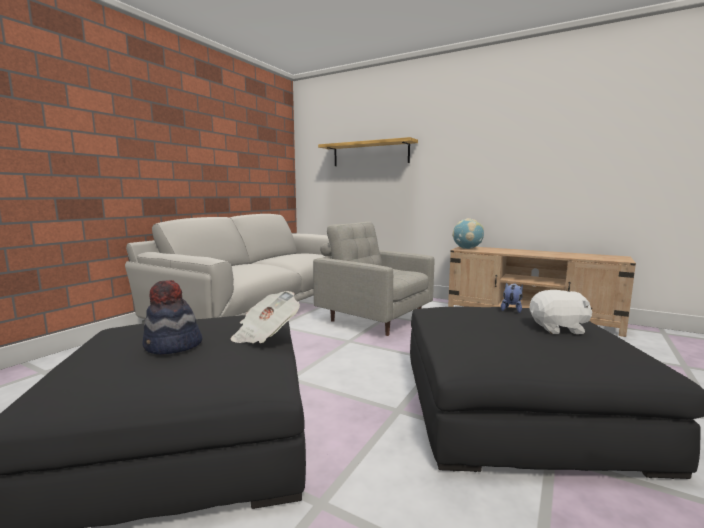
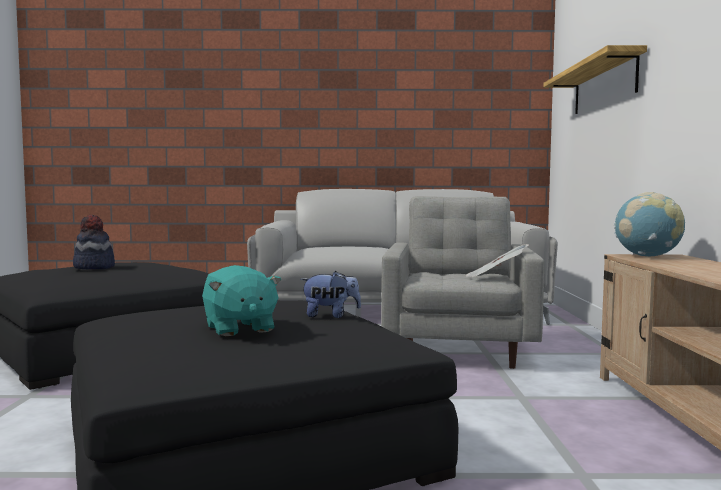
camera: 60 degrees right, 5 degrees down
newspaper [231,291,300,343] -> newspaper moved to [465,244,529,277]
white plush toy [529,290,593,334] -> turquoise plush toy [202,265,282,336]

